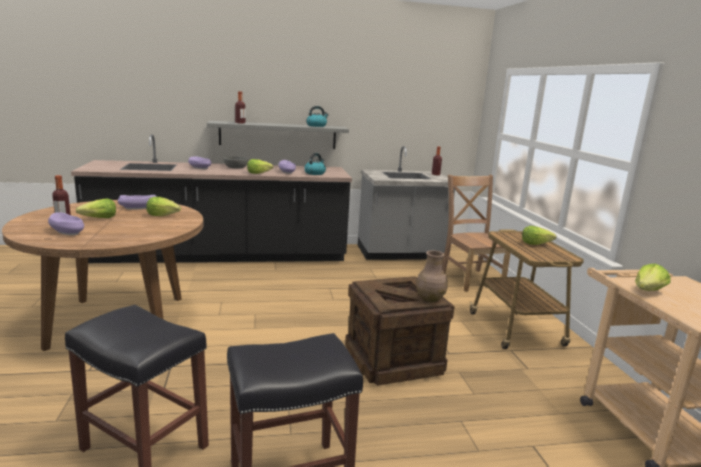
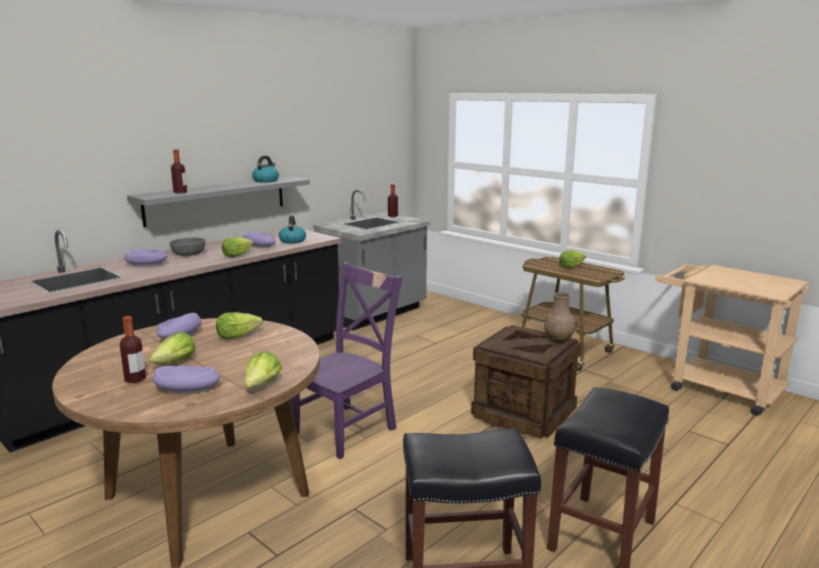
camera: 35 degrees left, 0 degrees up
brown chair [443,175,511,292] -> none
lettuce [635,264,671,291] -> lettuce moved to [245,351,282,388]
none -> purple chair [291,262,403,459]

